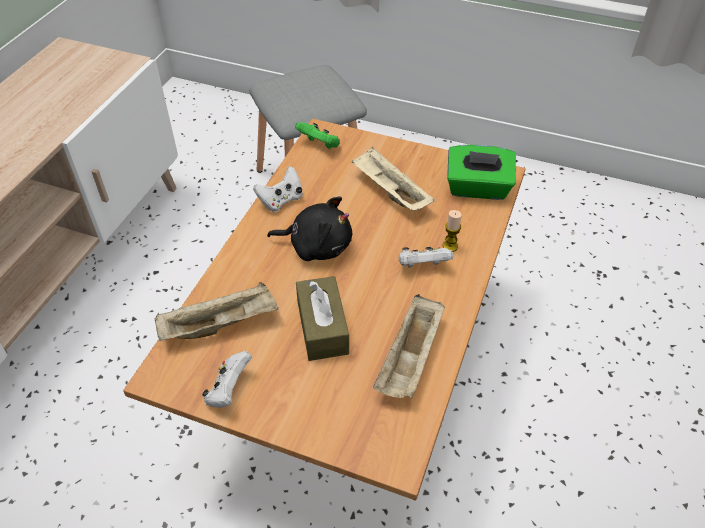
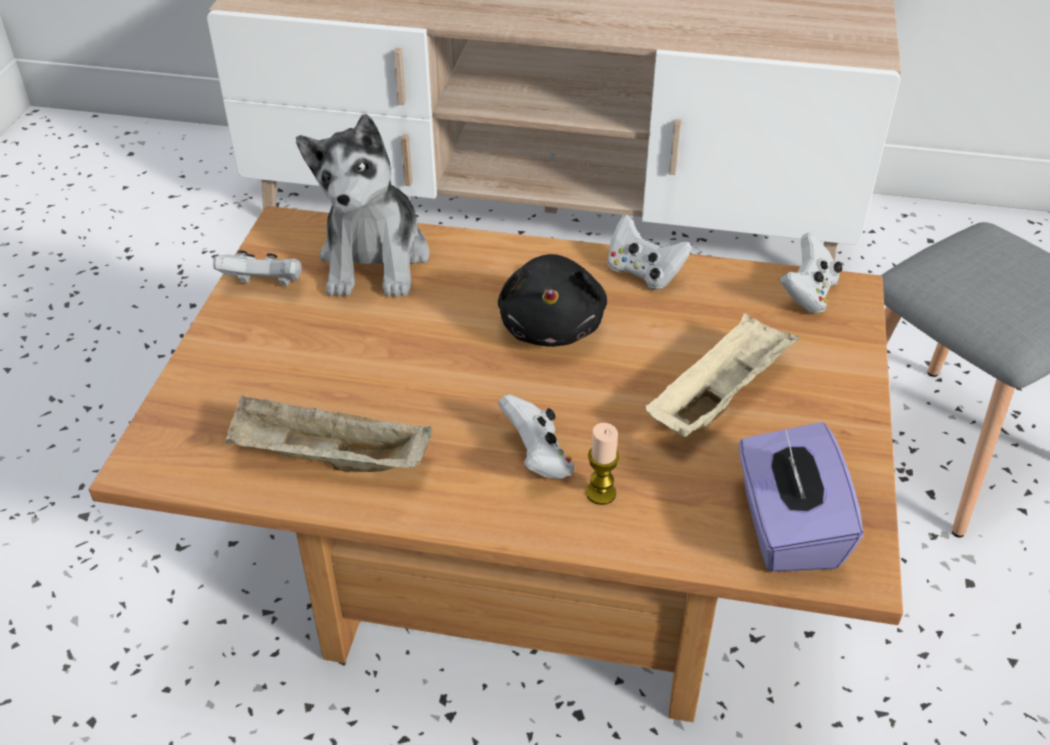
camera: 80 degrees right, 5 degrees down
beige tray [155,282,279,341] -> plush toy [296,114,429,297]
green game controller [295,122,340,149] -> white game controller [780,232,843,313]
brown tissue box [296,276,349,361] -> none
green tissue box [447,145,516,200] -> purple tissue box [739,422,863,572]

